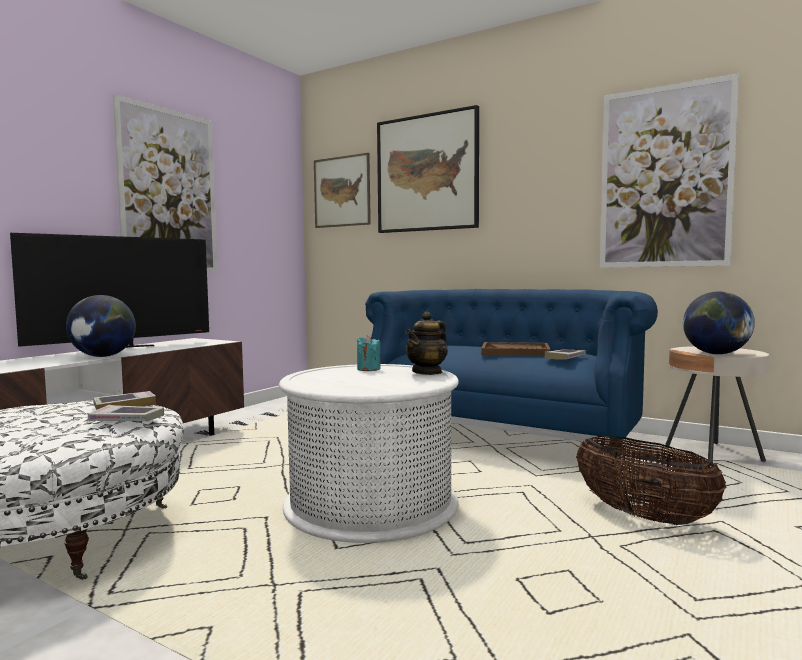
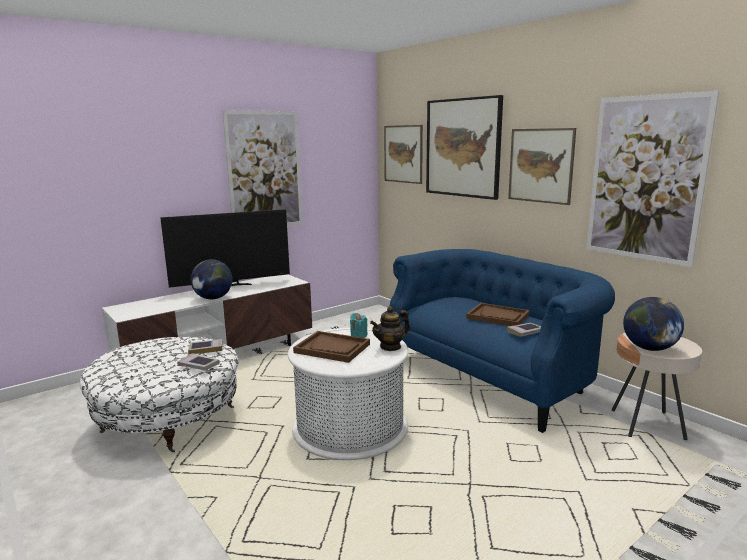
camera: 20 degrees right, 10 degrees up
basket [576,436,726,525] -> none
none -> brown tray [293,331,370,363]
none -> picture [508,128,576,205]

